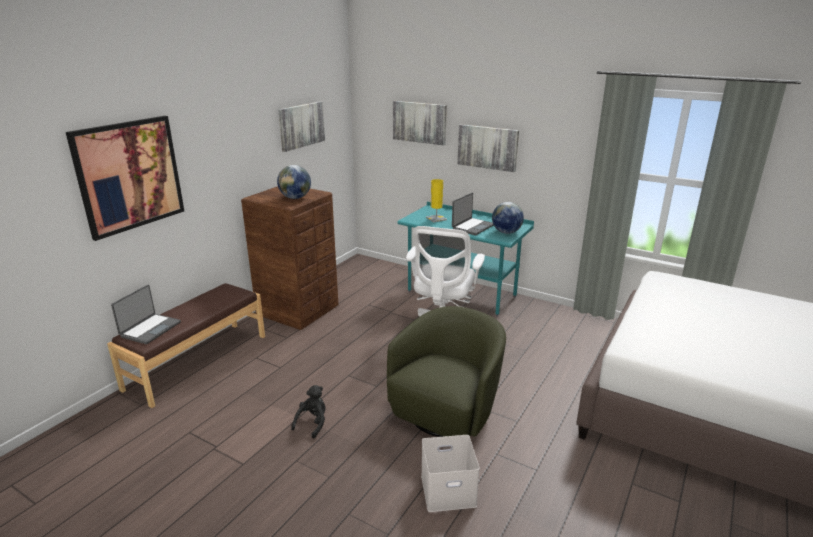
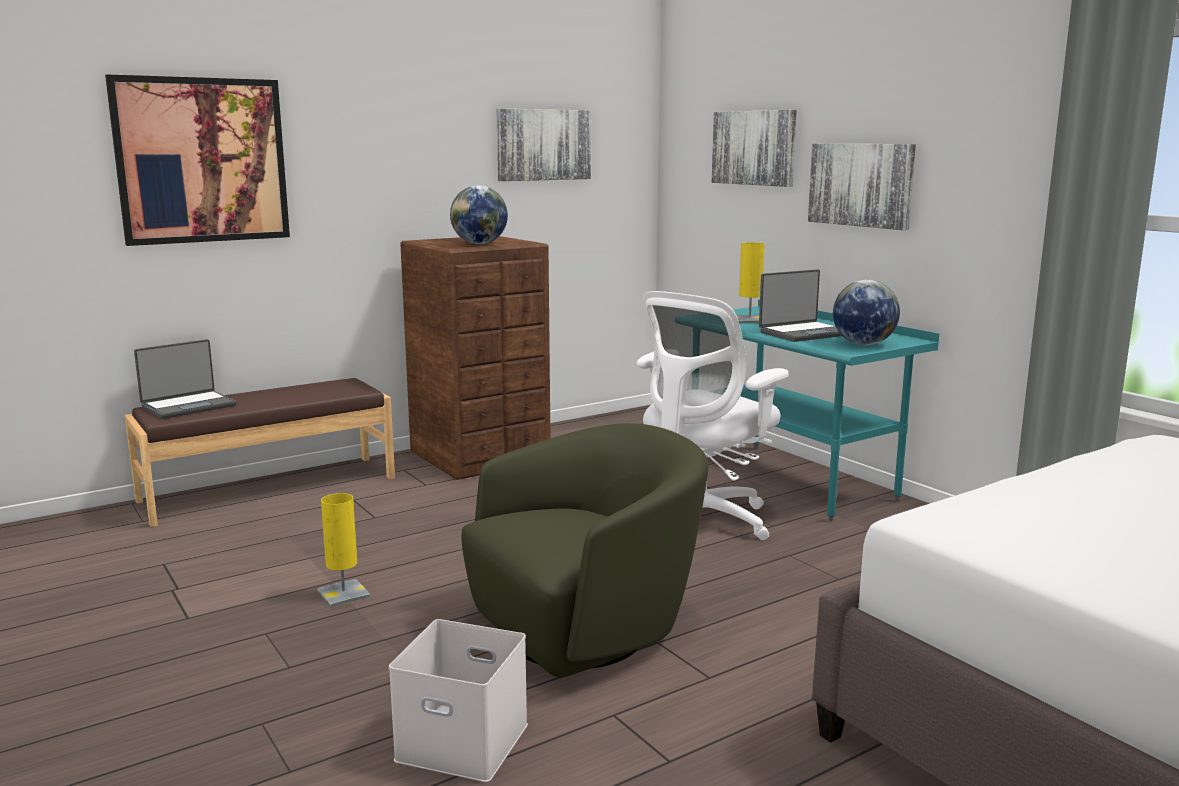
camera: 25 degrees right, 10 degrees down
black plush toy [291,385,326,438] -> yellow table lamp [317,493,370,607]

